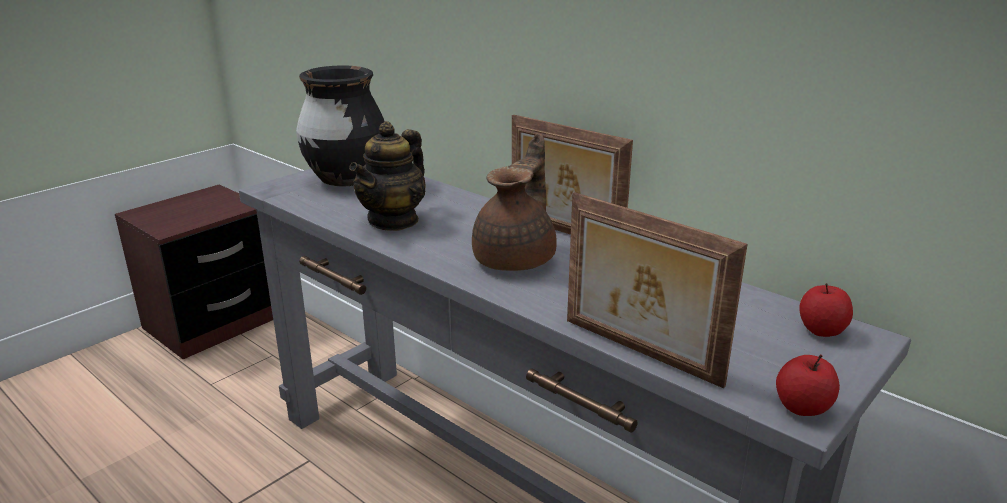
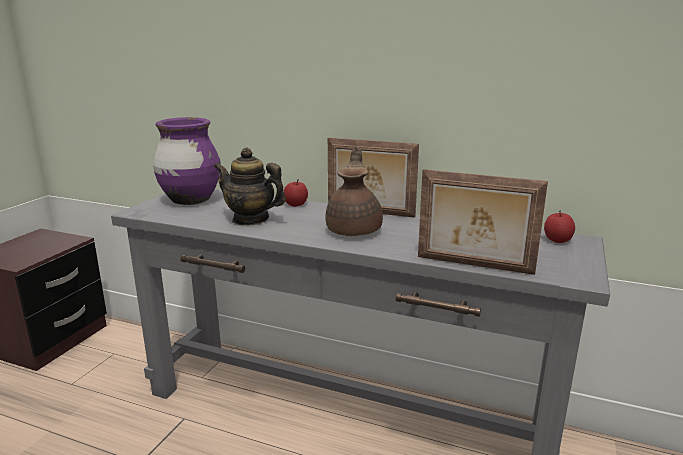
camera: 20 degrees left, 5 degrees down
black vase [296,65,385,187] -> purple vase [153,117,221,205]
teapot [349,121,426,231] -> teapot turned 105 degrees clockwise [214,148,286,226]
apple [776,354,840,416] -> apple moved to [283,179,308,207]

